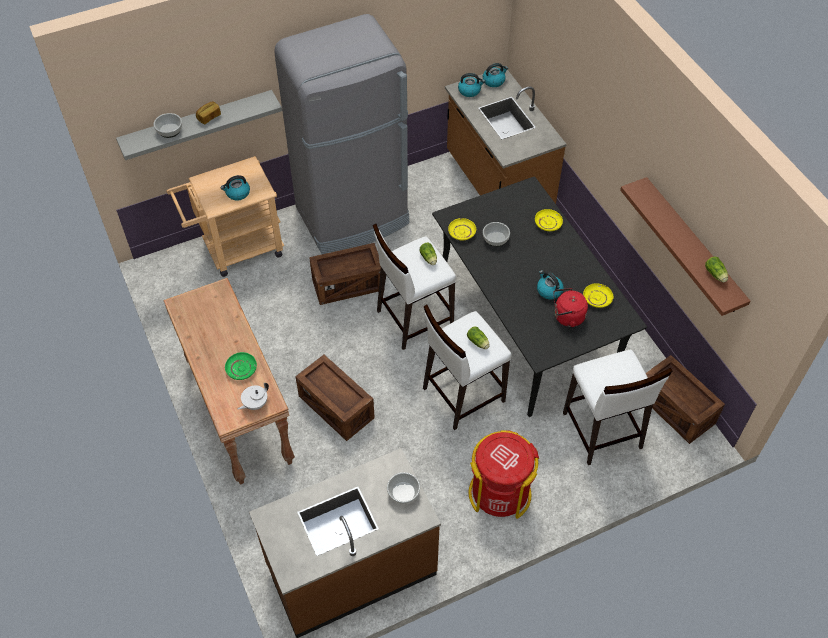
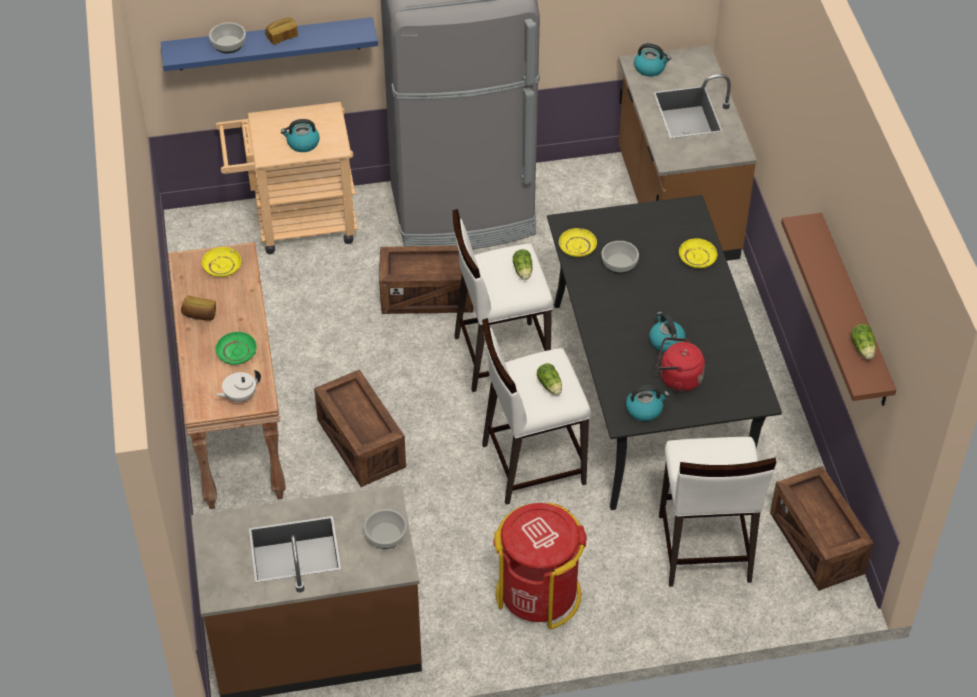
camera: 15 degrees right, 5 degrees down
grey shelf [116,90,282,160] -> blue shelf [161,17,378,71]
kettle [483,63,508,87] -> kettle moved to [626,385,669,421]
yellow plate [583,283,613,308] -> yellow plate moved to [202,247,241,277]
none -> bread [181,295,216,321]

